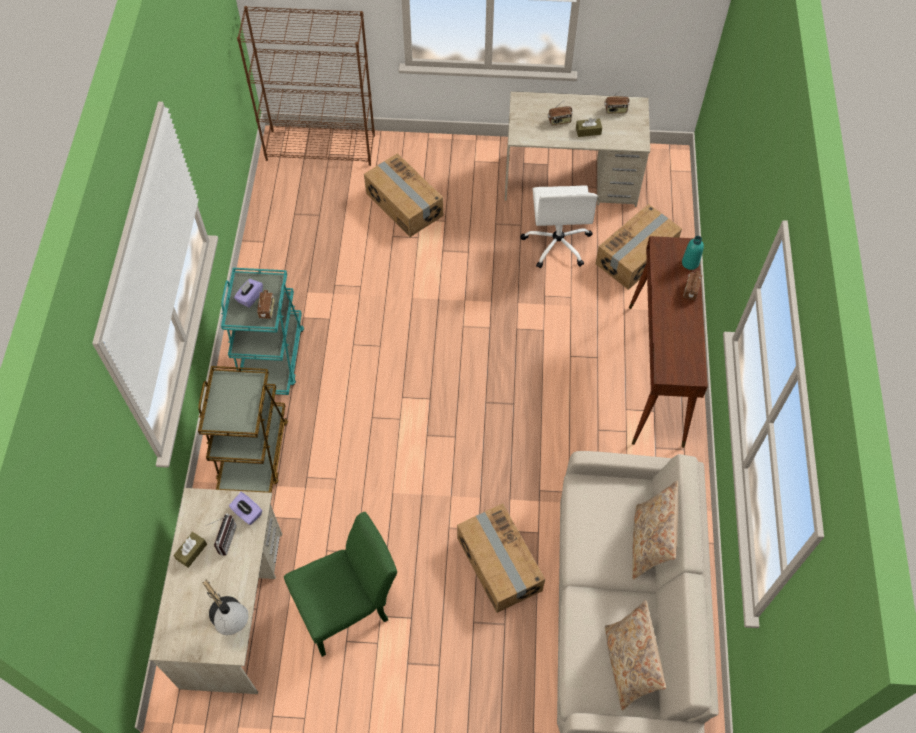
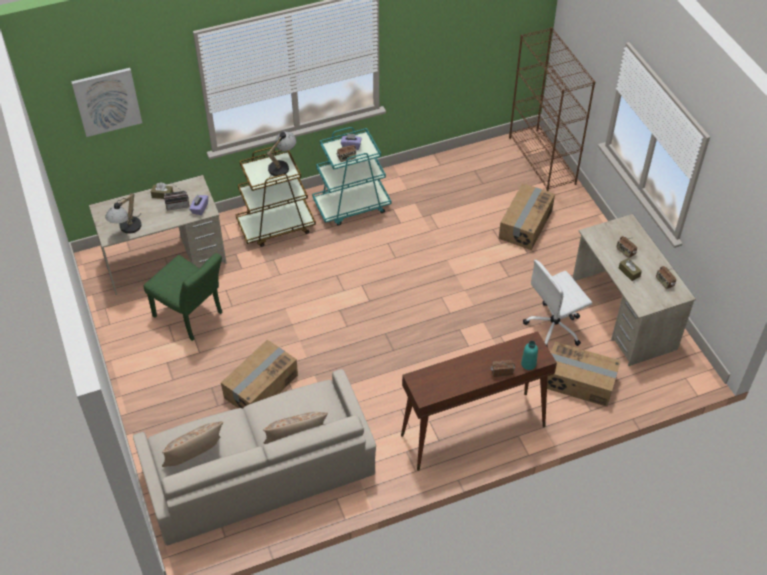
camera: 65 degrees right, 10 degrees down
none -> picture [71,68,142,137]
none -> table lamp [266,131,297,178]

